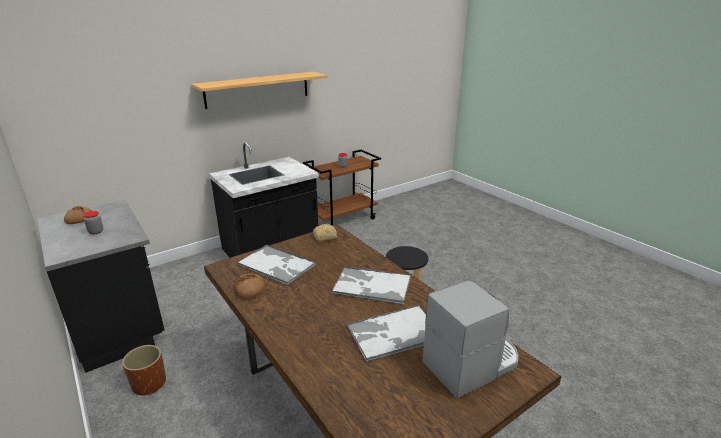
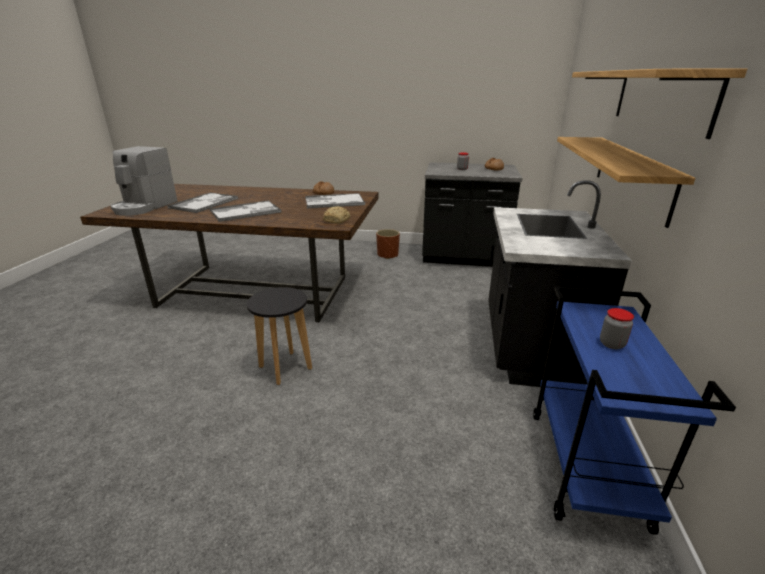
camera: 135 degrees right, 0 degrees up
brown cart [303,150,381,226] -> blue cart [533,287,736,535]
none -> shelf [557,137,695,228]

